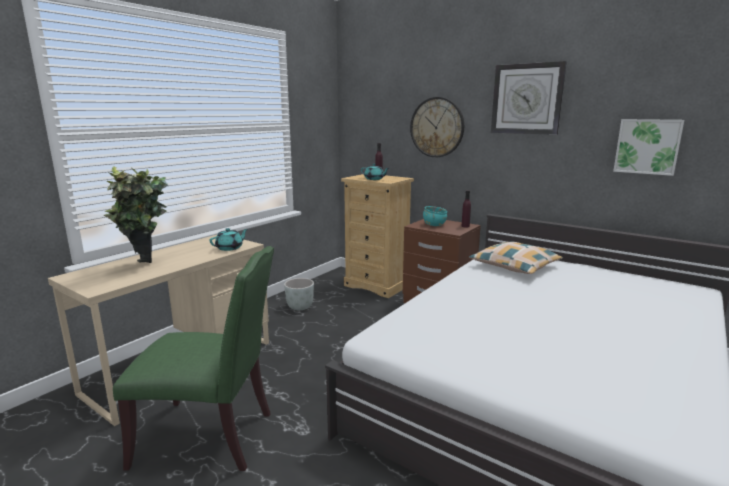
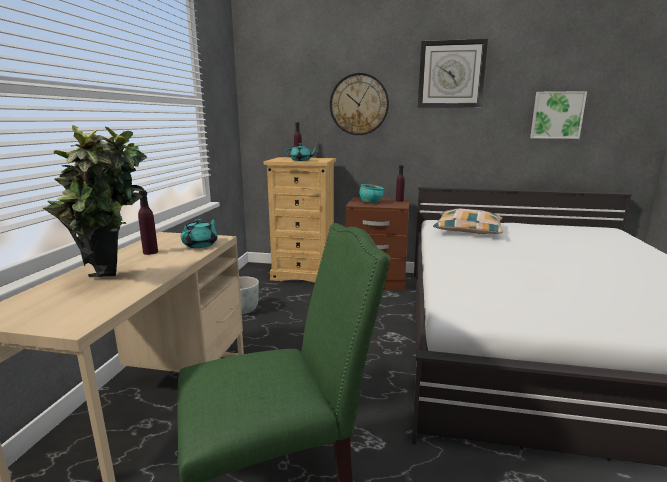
camera: 25 degrees left, 0 degrees up
none -> purple bottle [138,190,158,255]

